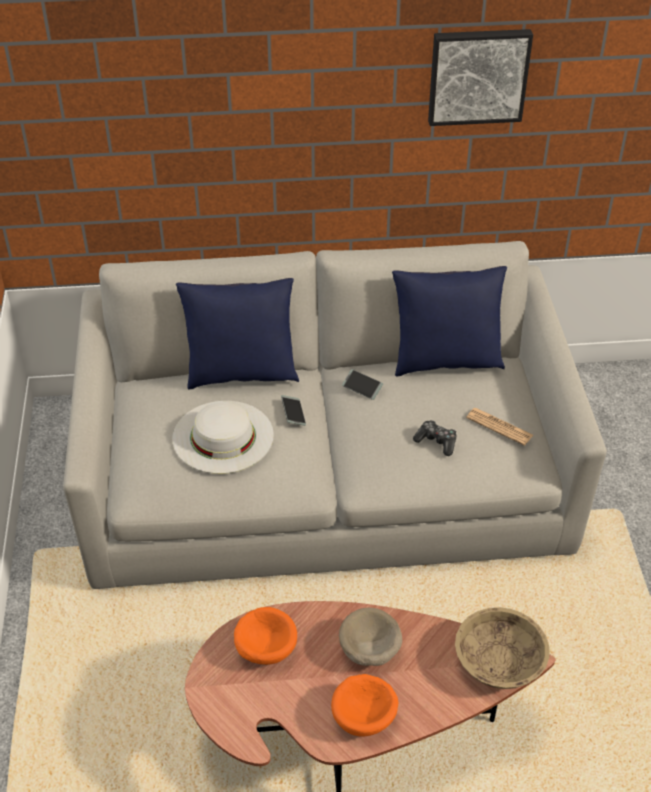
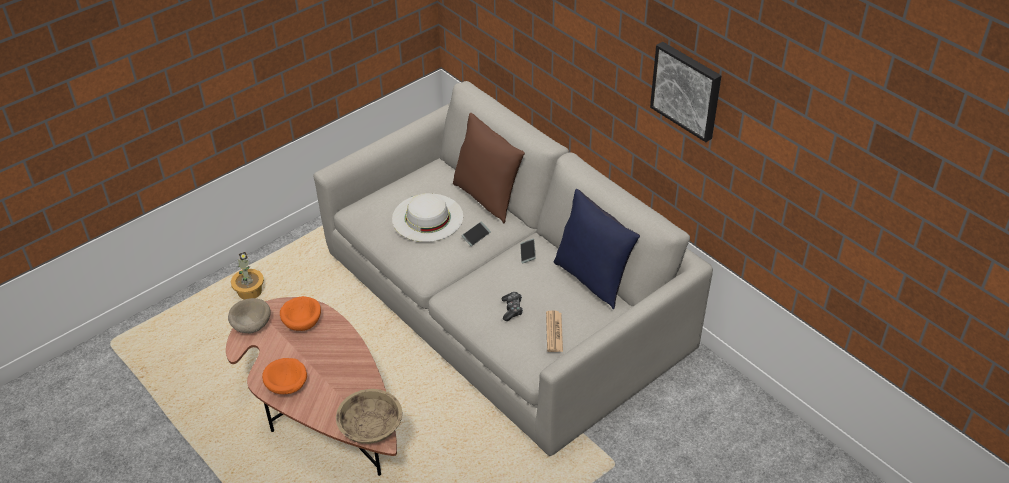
camera: 55 degrees right, 0 degrees up
blue pillow [176,278,299,389] -> brown pillow [453,113,525,224]
beige bowl [339,608,402,666] -> beige bowl moved to [228,298,271,334]
none -> potted plant [231,252,264,300]

